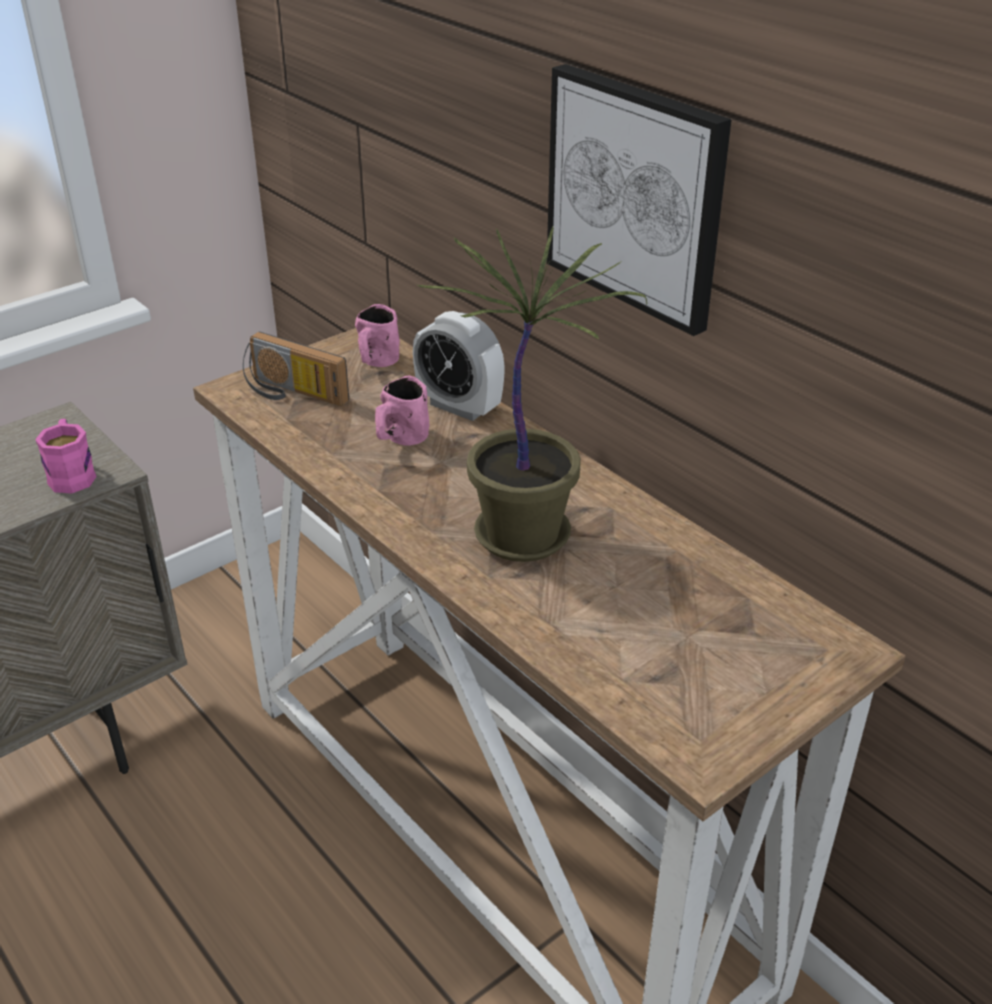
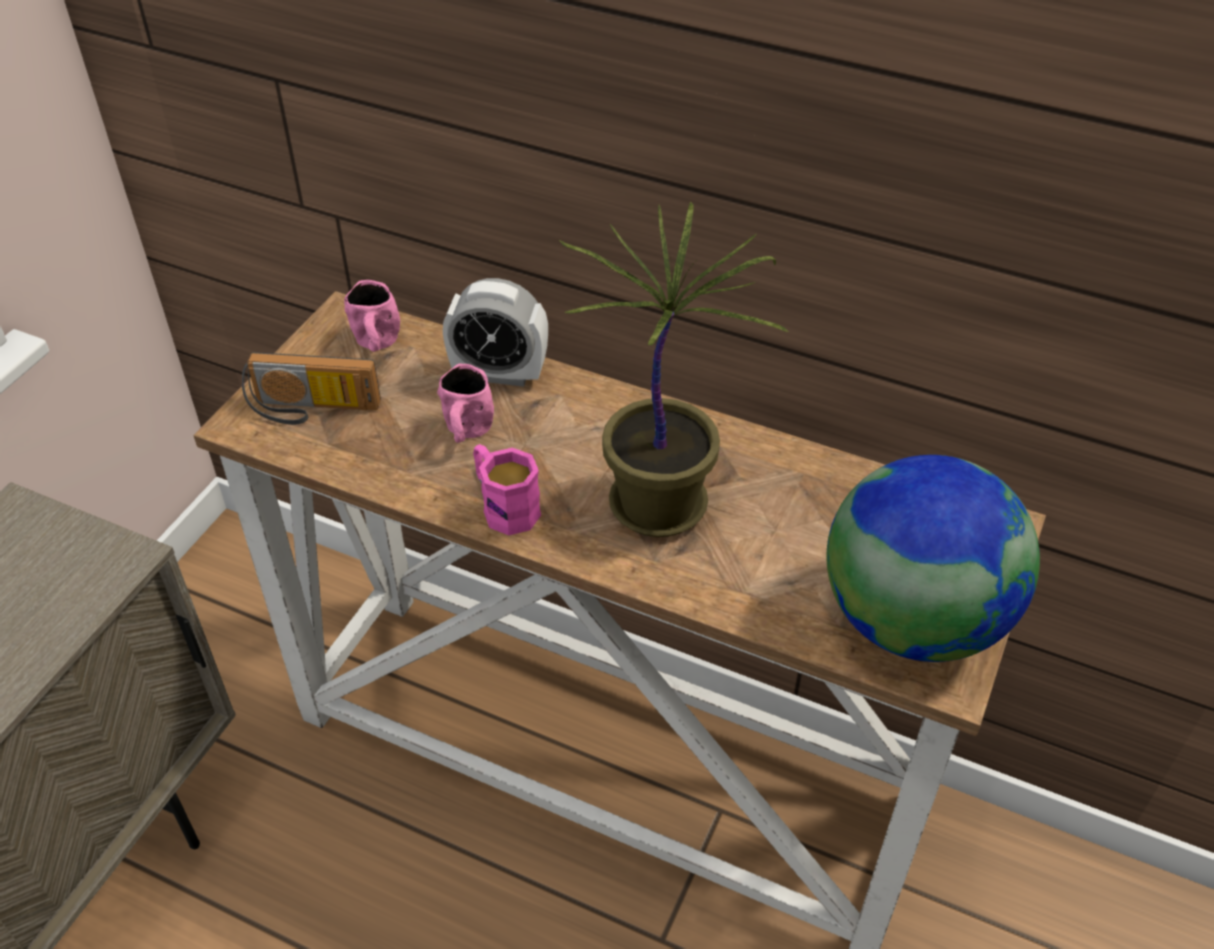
camera: 25 degrees left, 10 degrees up
pink mug [35,419,97,494] -> pink mug moved to [473,444,541,535]
picture [547,64,732,336] -> none
none -> globe [827,455,1040,662]

